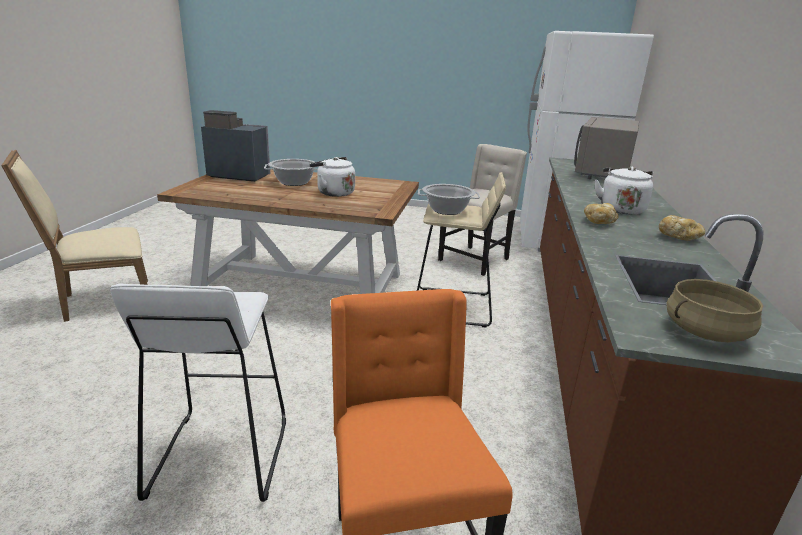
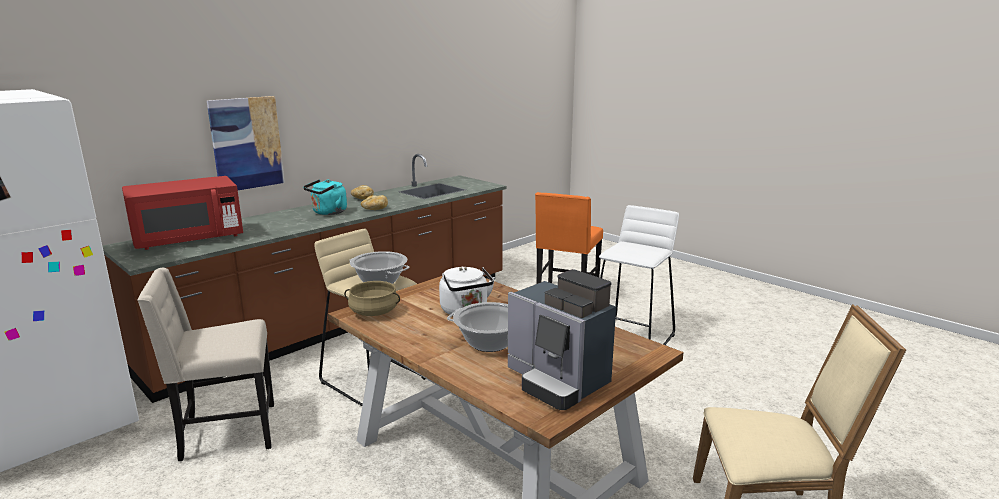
camera: 145 degrees left, 5 degrees down
grey microwave [574,117,639,179] -> red microwave [122,176,243,250]
white kettle [595,167,653,214] -> turquoise kettle [303,179,347,215]
beige cooking pot [666,279,764,342] -> beige cooking pot moved to [344,281,400,316]
none -> picture [207,96,285,190]

